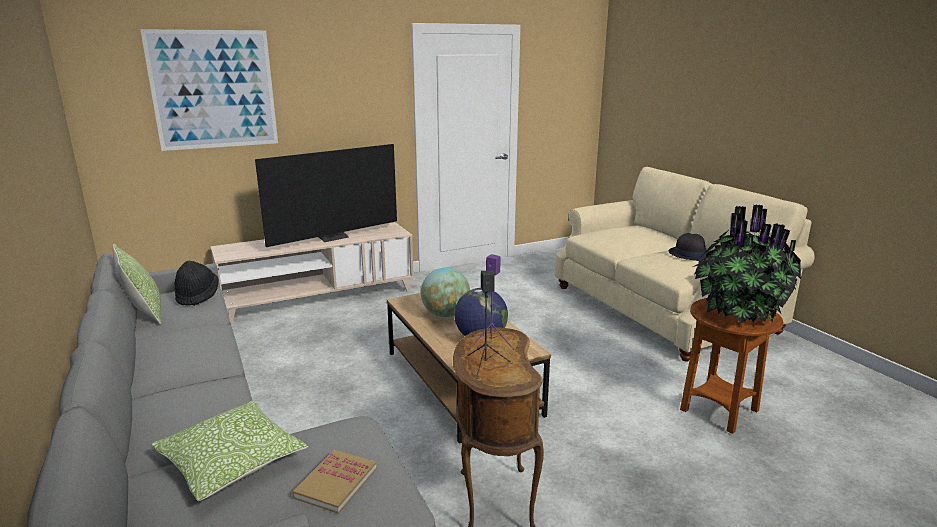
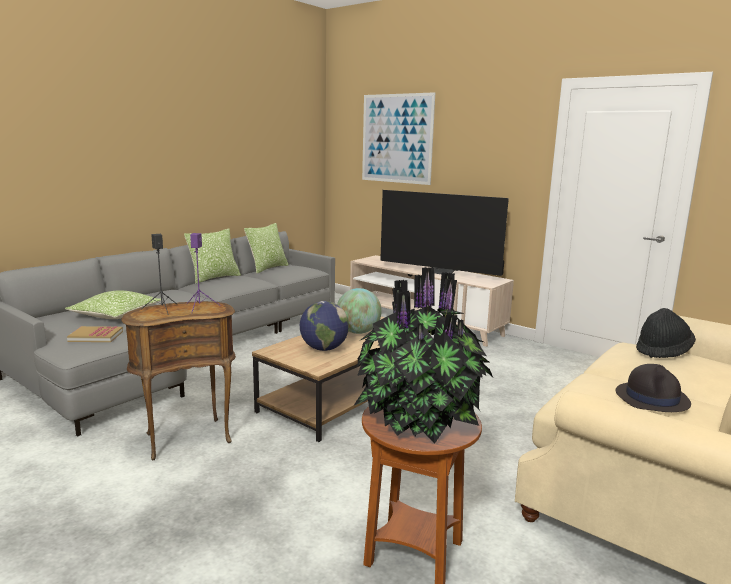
camera: 65 degrees right, 5 degrees down
black hat [175,261,219,306] -> black hat moved to [636,308,696,358]
none -> pillow [184,229,241,284]

